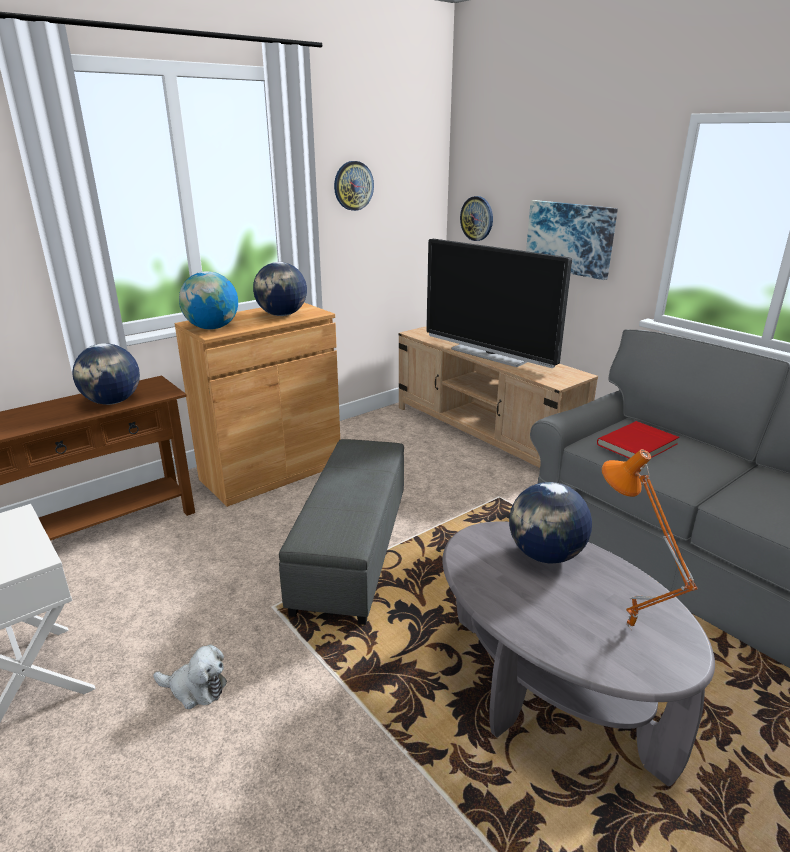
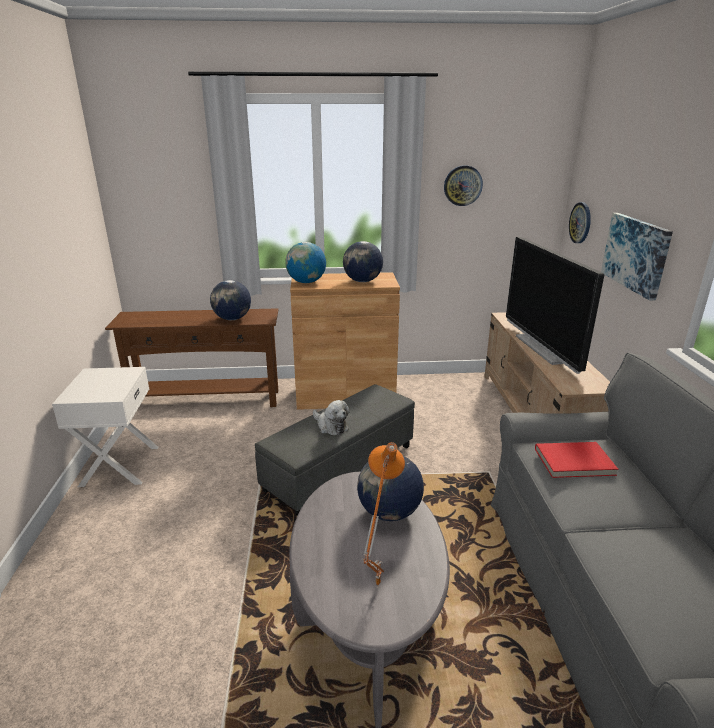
camera: 35 degrees right, 0 degrees up
plush toy [153,644,227,709] -> plush toy moved to [313,400,350,435]

